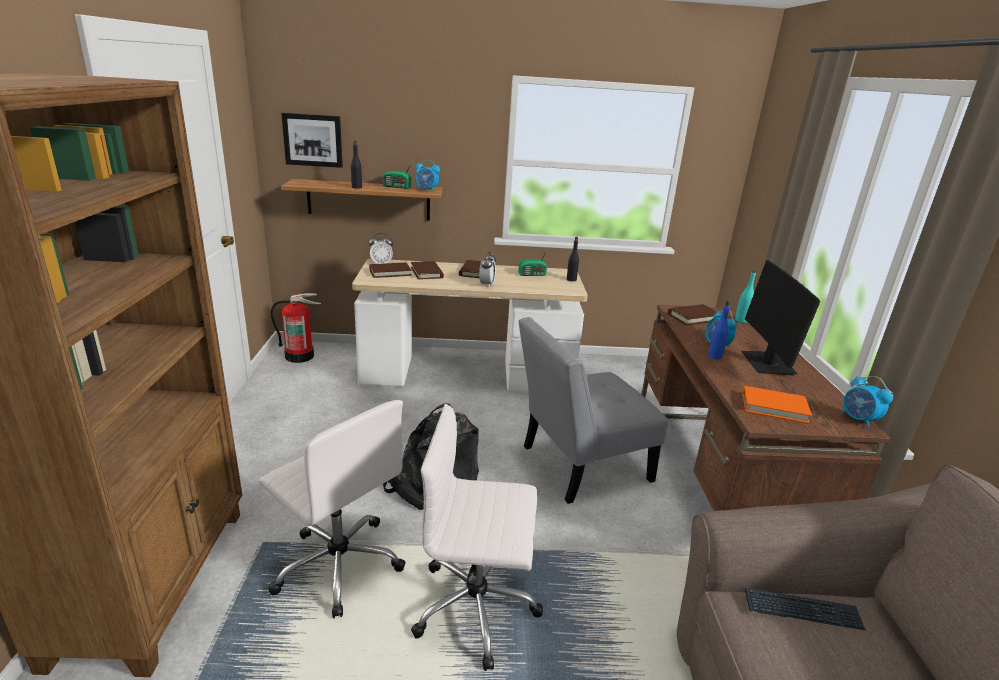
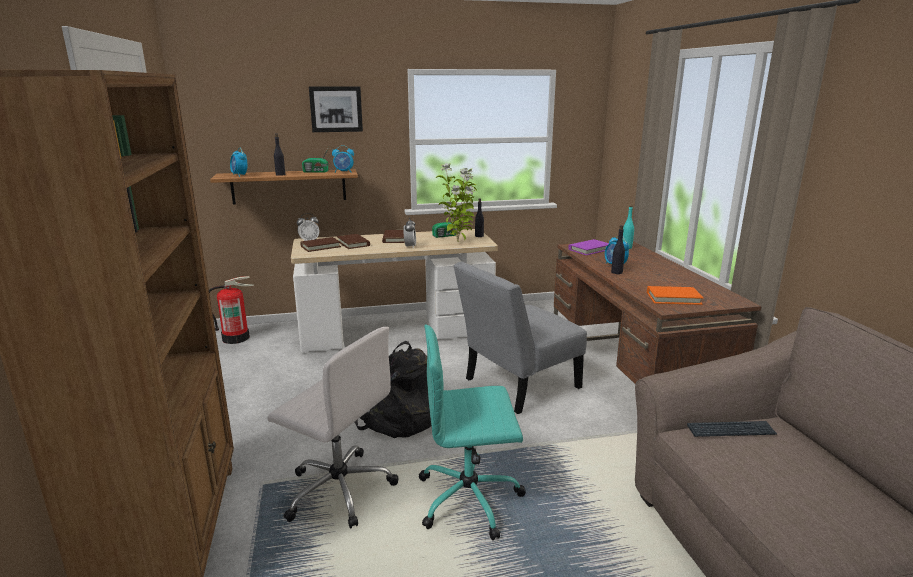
camera: 10 degrees left, 5 degrees down
picture [281,113,343,168] -> picture moved to [309,86,363,132]
white office chair [411,404,543,671] -> turquoise office chair [419,324,526,541]
brown book [668,304,717,325] -> purple book [568,239,609,255]
blue bottle [708,300,730,360] -> black bottle [611,225,625,274]
monitor [741,260,820,376] -> none
alarm clock [840,376,894,429] -> alarm clock moved to [230,148,248,177]
none -> potted plant [436,163,477,241]

